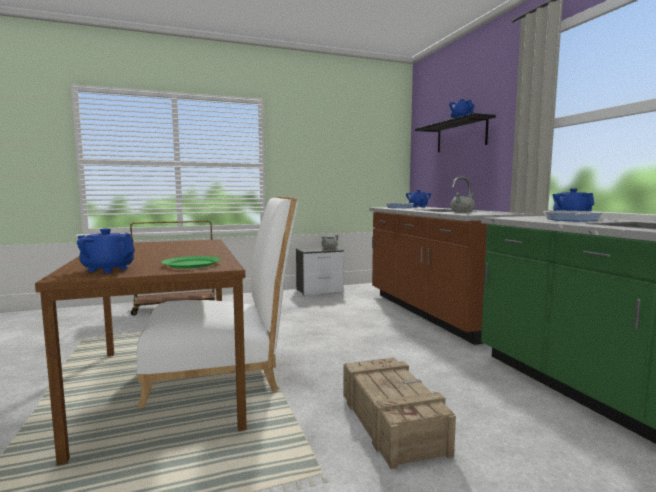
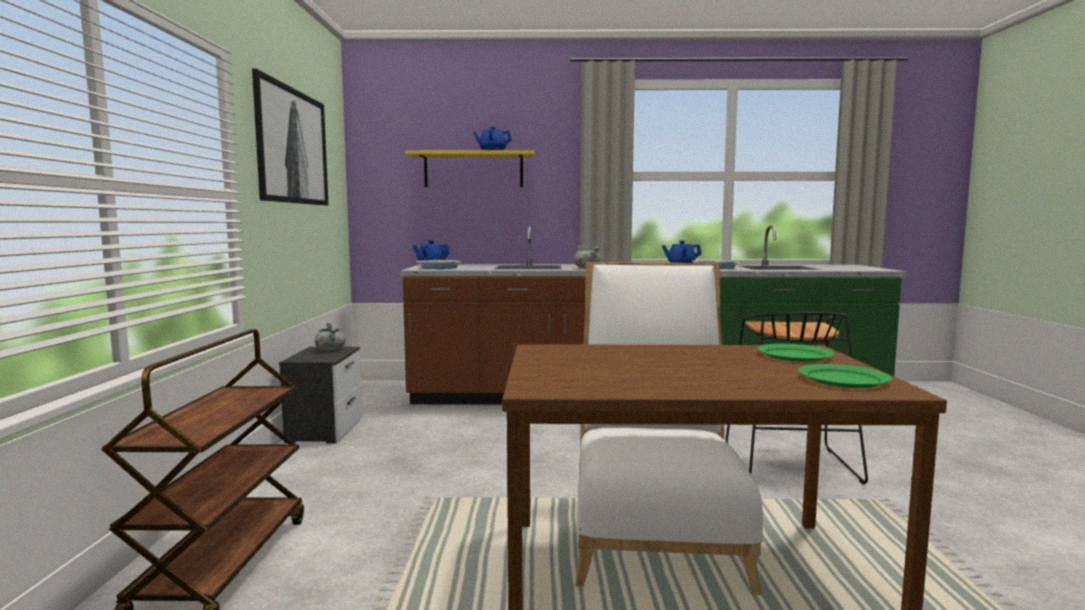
camera: 70 degrees left, 0 degrees up
blue teapot [77,228,135,273] -> green plate [798,364,892,388]
crate [343,358,456,469] -> black stool [726,312,868,485]
black shelf [415,113,496,152] -> yellow shelf [405,150,535,187]
none -> picture [252,69,329,205]

